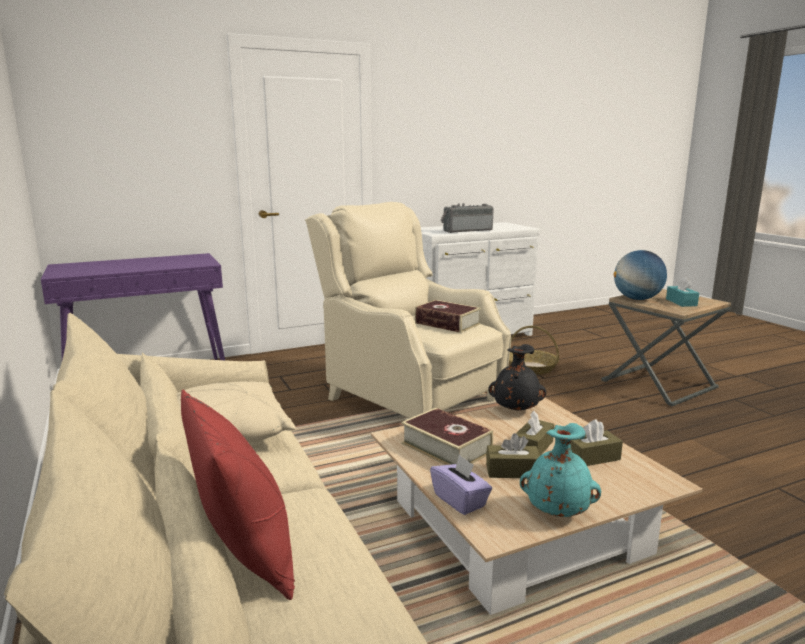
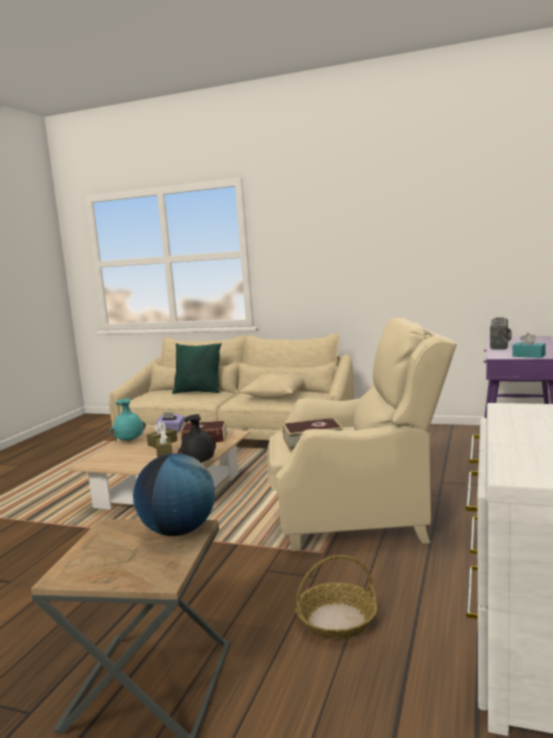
camera: 135 degrees right, 5 degrees down
red pillow [181,389,295,600] -> green pillow [172,343,221,394]
radio [441,203,494,233] -> radio moved to [490,317,512,350]
brown tissue box [571,419,623,466] -> none
turquoise tissue box [666,277,699,307] -> turquoise tissue box moved to [512,333,546,358]

